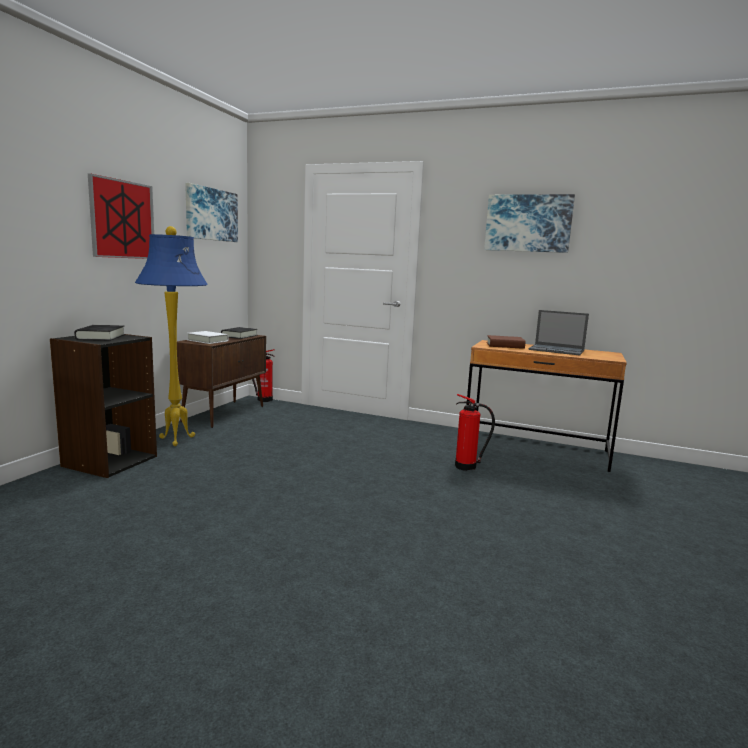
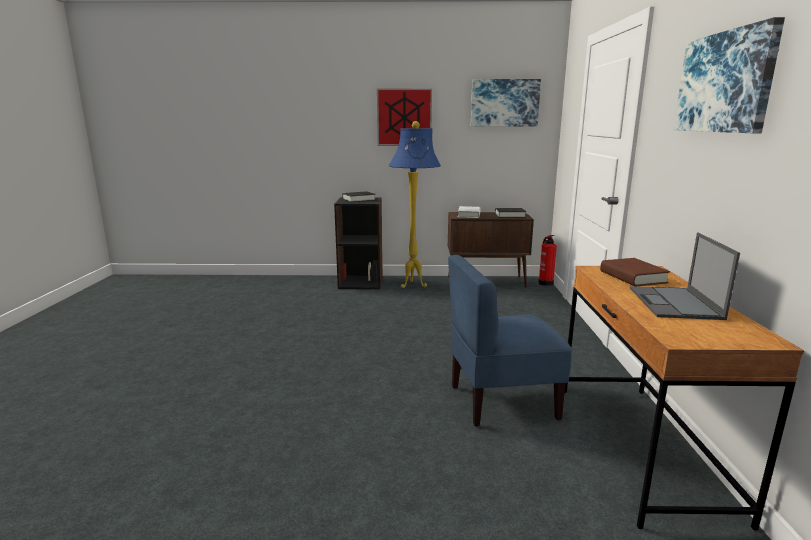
camera: 70 degrees right, 5 degrees up
fire extinguisher [455,394,495,471] -> blue chair [448,255,572,427]

